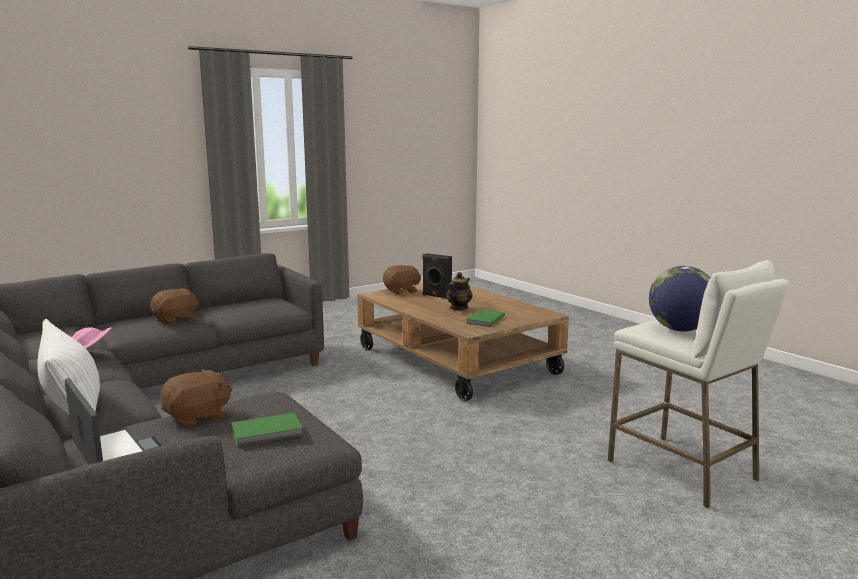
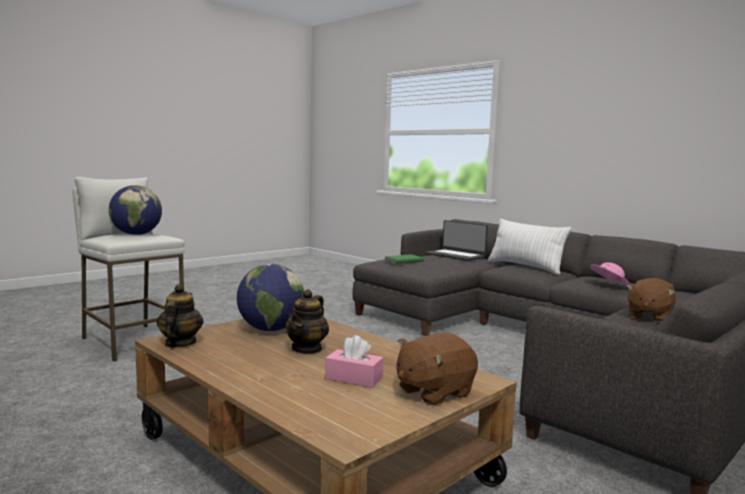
camera: 170 degrees right, 5 degrees down
brown plush toy [160,369,232,428] -> none
black speaker [422,253,452,299] -> pink tissue box [325,335,384,388]
green book [466,309,505,327] -> globe [237,264,304,331]
none -> teapot [157,284,203,348]

